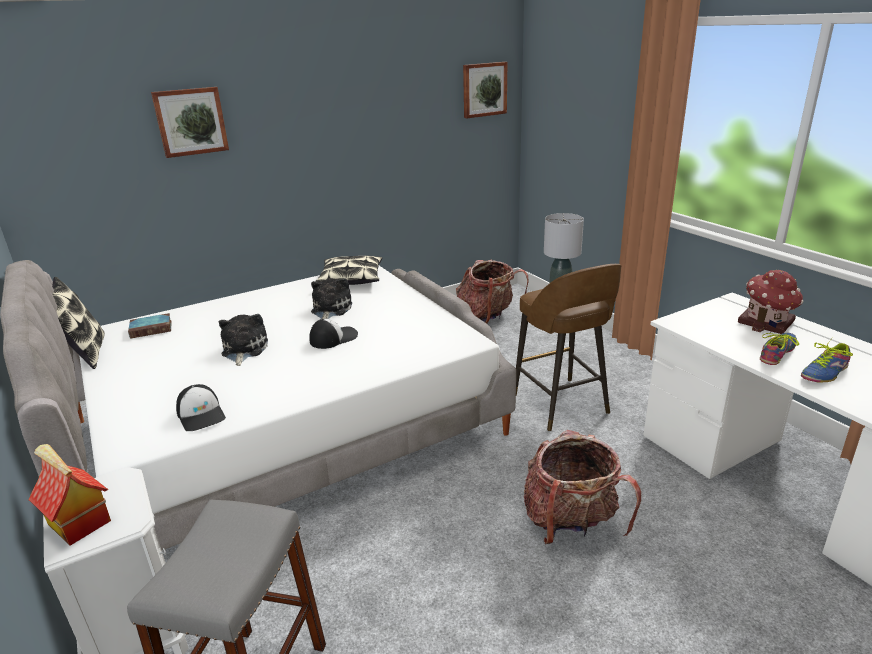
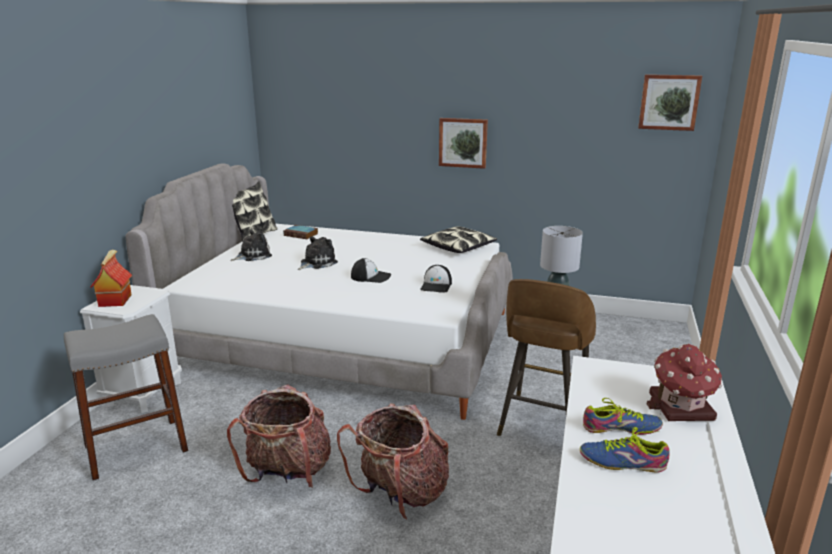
camera: 45 degrees right, 5 degrees down
picture [151,87,229,158] -> picture moved to [439,118,488,169]
cap [176,384,226,431] -> cap moved to [420,265,452,293]
plush toy [311,278,352,319] -> plush toy moved to [230,230,272,261]
backpack [456,260,529,324] -> backpack moved to [227,385,331,488]

